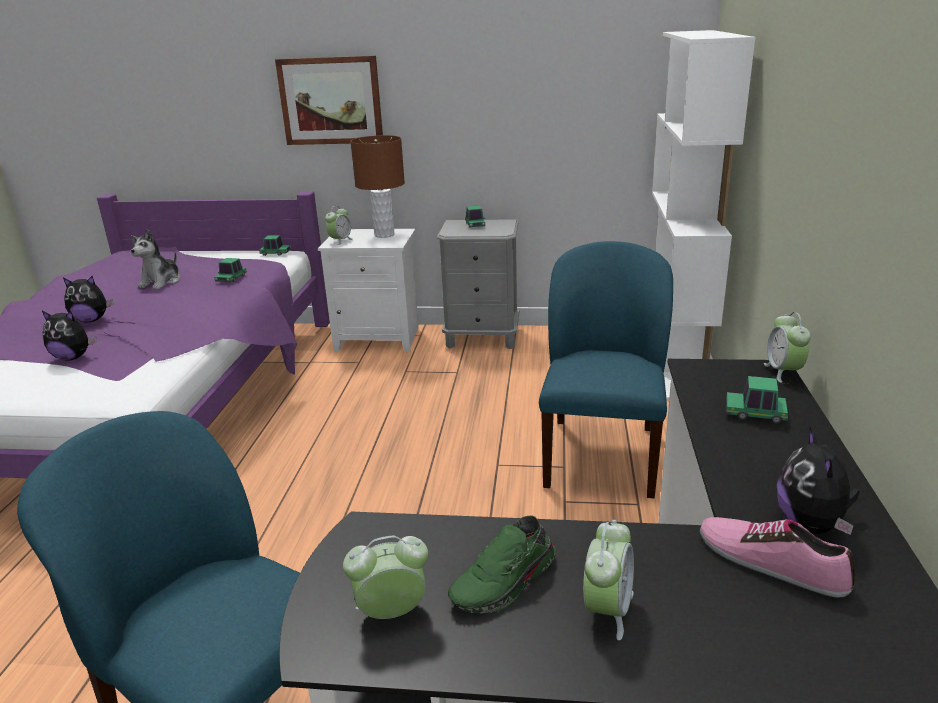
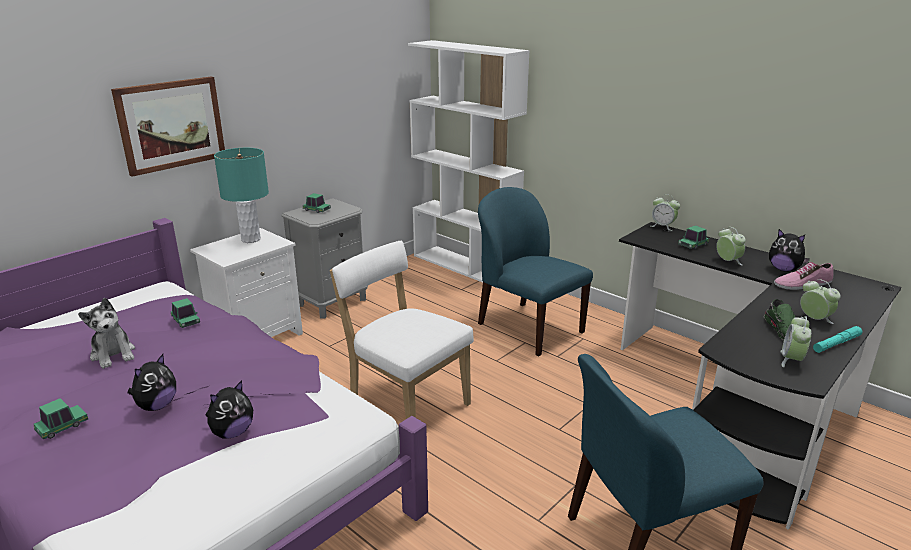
camera: 55 degrees left, 0 degrees up
toy car [259,235,291,256] -> toy car moved to [34,398,88,439]
alarm clock [325,206,353,245] -> alarm clock moved to [716,227,746,266]
brown table lamp [350,135,405,238] -> turquoise table lamp [214,148,269,243]
none -> white chair [330,241,474,419]
none -> turquoise flashlight [813,326,862,353]

